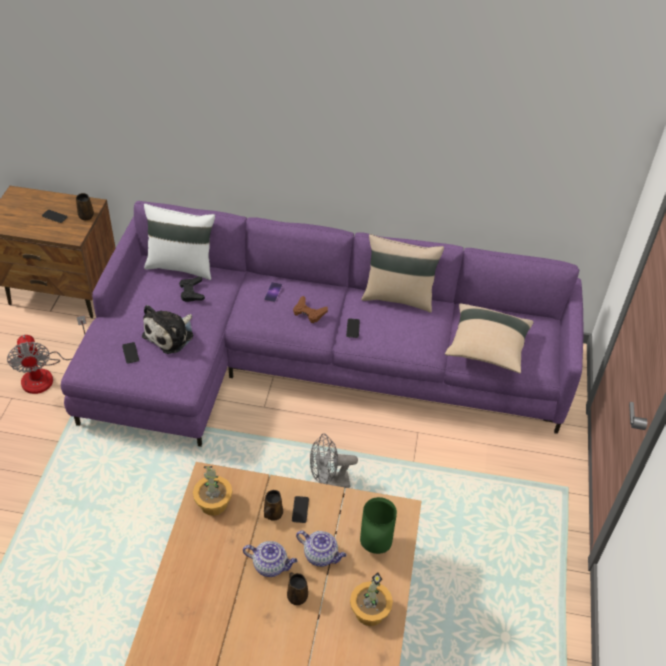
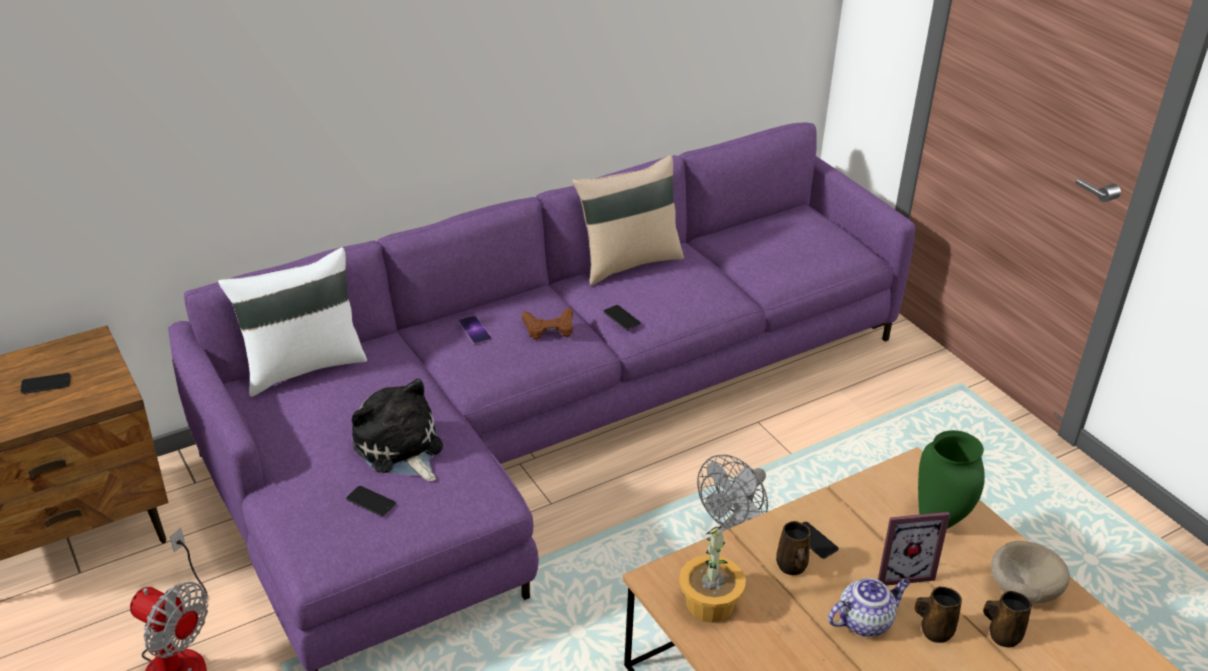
camera: 40 degrees left, 10 degrees down
brown mug [76,193,94,220] -> brown mug moved to [983,591,1032,647]
plush toy [142,305,193,354] -> plush toy turned 150 degrees clockwise [352,379,443,481]
black game controller [179,277,205,302] -> none
teapot [296,531,347,567] -> picture frame [878,512,950,586]
potted plant [350,572,393,626] -> beige bowl [991,541,1070,603]
beige pillow [445,303,534,373] -> none

